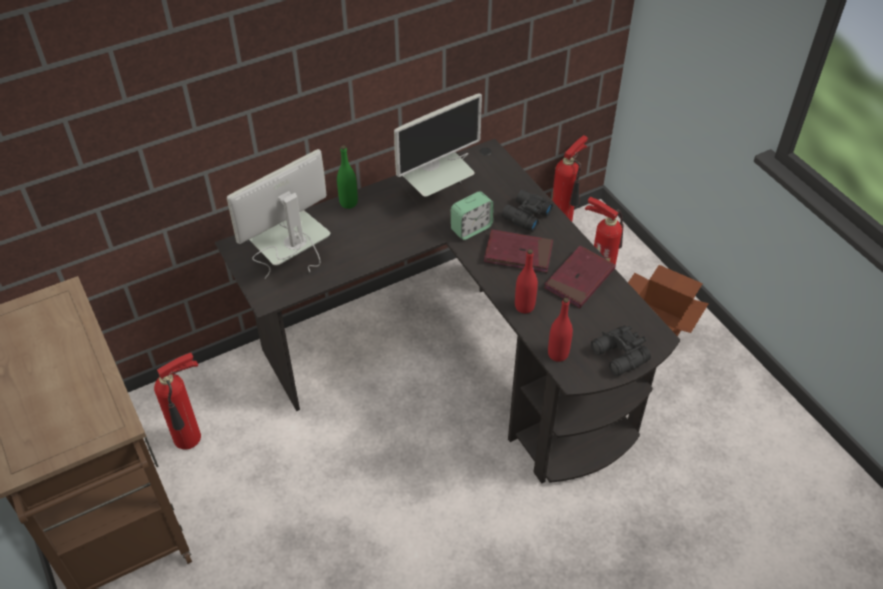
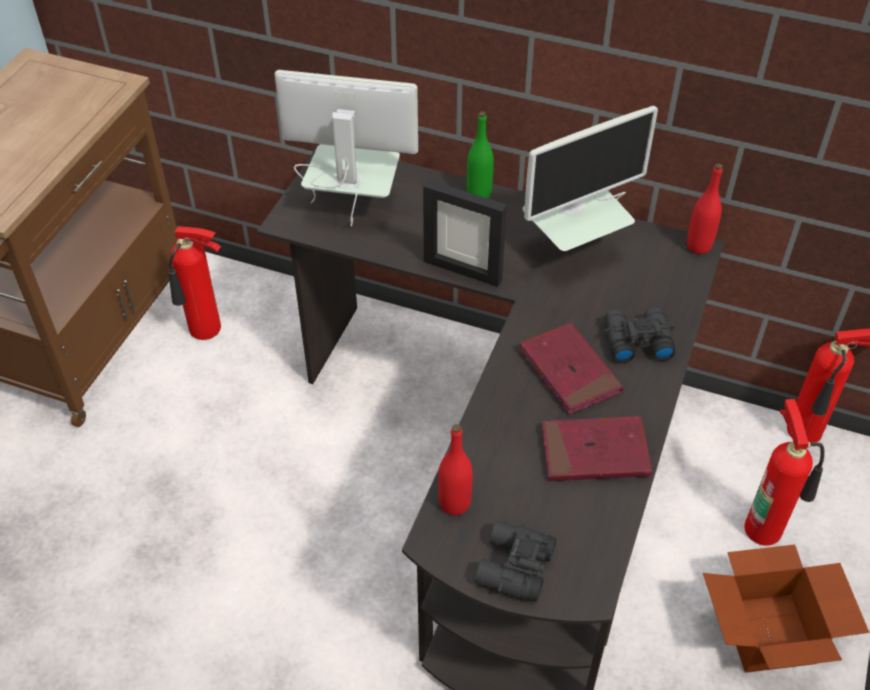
camera: 50 degrees right, 0 degrees up
monitor [394,93,482,197] -> monitor turned 45 degrees counterclockwise [523,106,658,251]
alarm clock [451,191,494,240] -> none
red bottle [515,249,538,313] -> red bottle moved to [687,164,723,254]
none -> picture frame [423,180,507,287]

